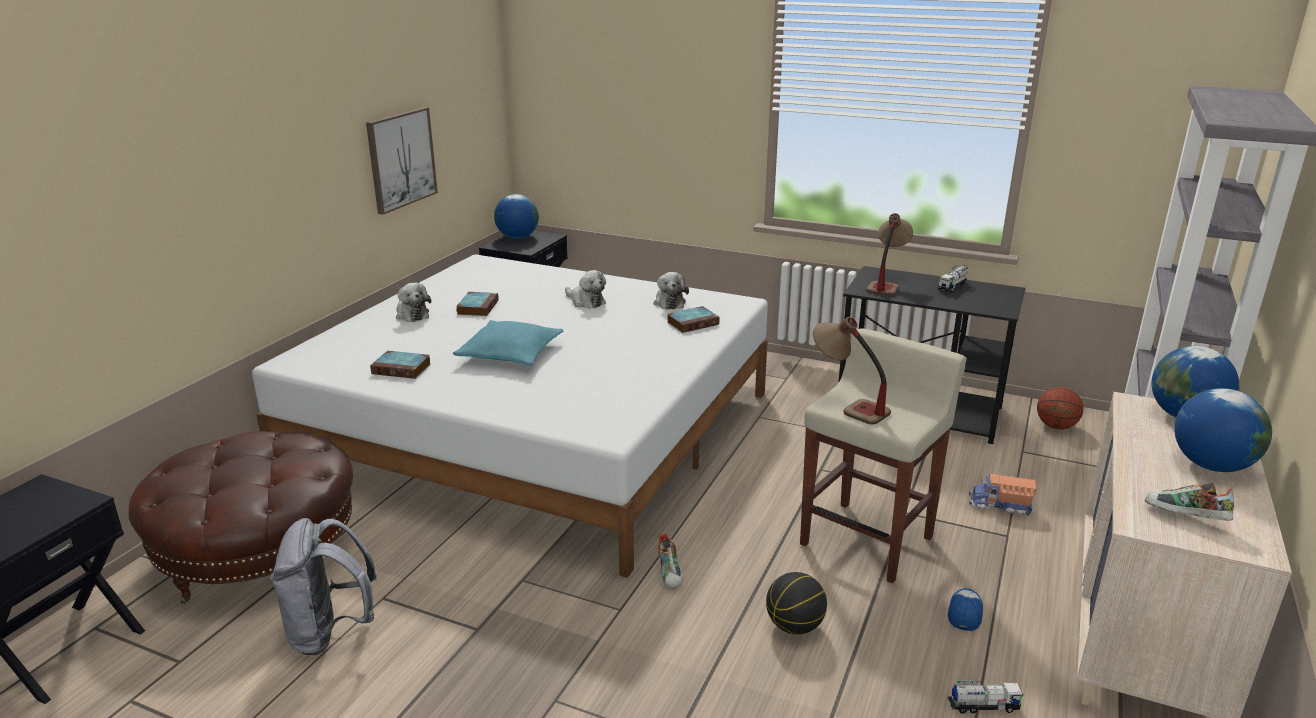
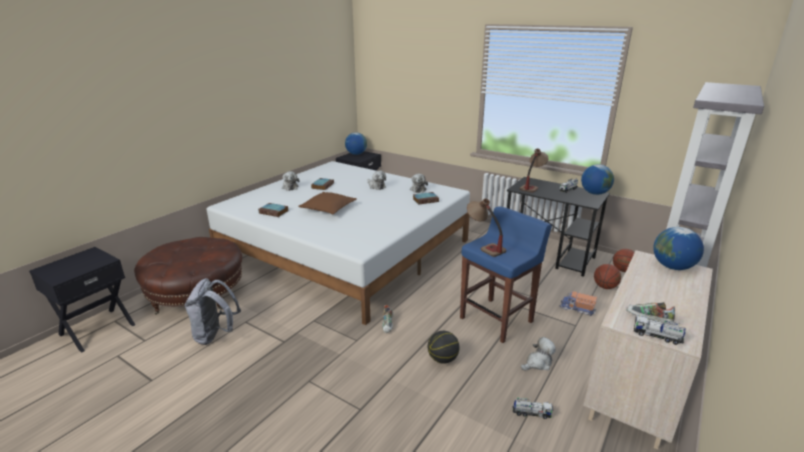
camera: 10 degrees right, 0 degrees up
picture [366,107,438,215] -> none
turquoise pillow [453,320,563,365] -> brown pillow [299,192,357,215]
beige stool [800,329,967,583] -> blue stool [460,206,552,343]
cap [948,588,983,631] -> plush toy [520,337,556,371]
globe [1174,388,1272,472] -> globe moved to [581,164,614,195]
none -> basketball [594,264,621,289]
none -> toy truck [634,316,686,345]

